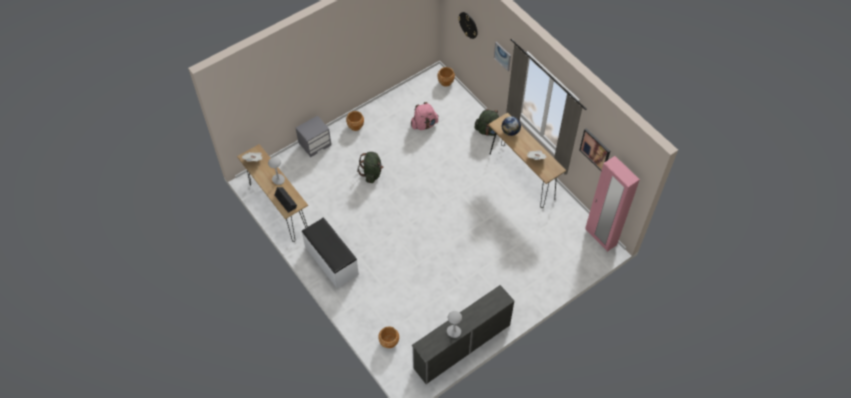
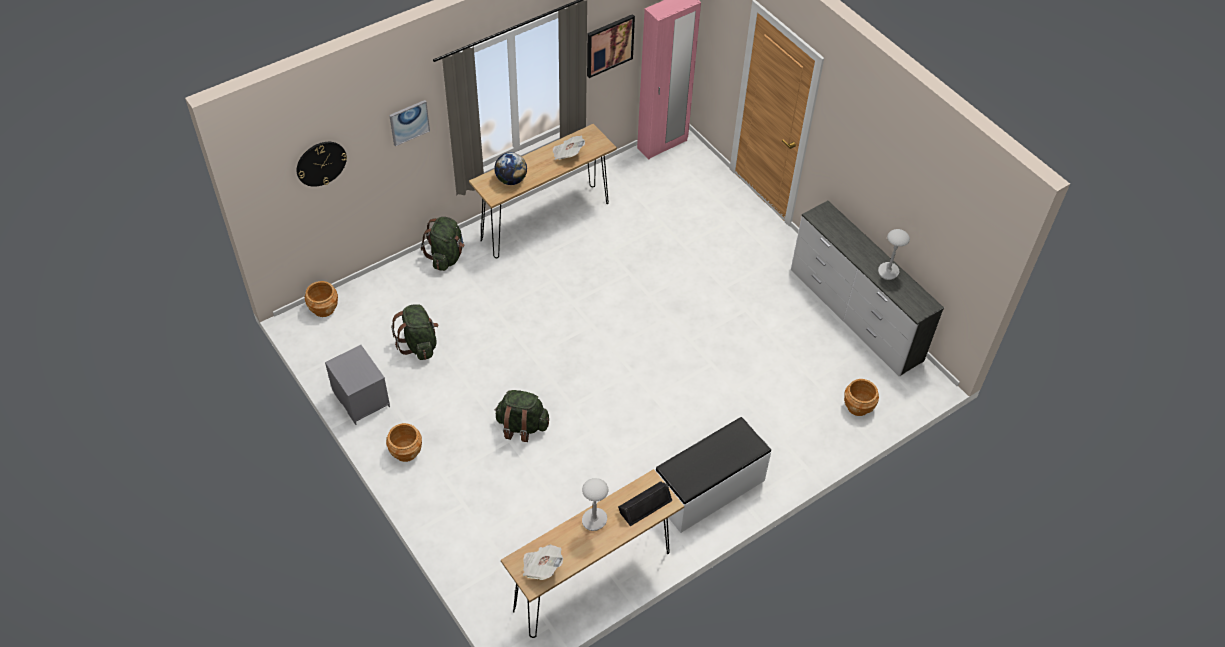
camera: 90 degrees left, 5 degrees down
grey nightstand [296,115,331,157] -> grey nightstand moved to [325,345,390,425]
pink backpack [411,102,438,130] -> green backpack [391,304,438,360]

